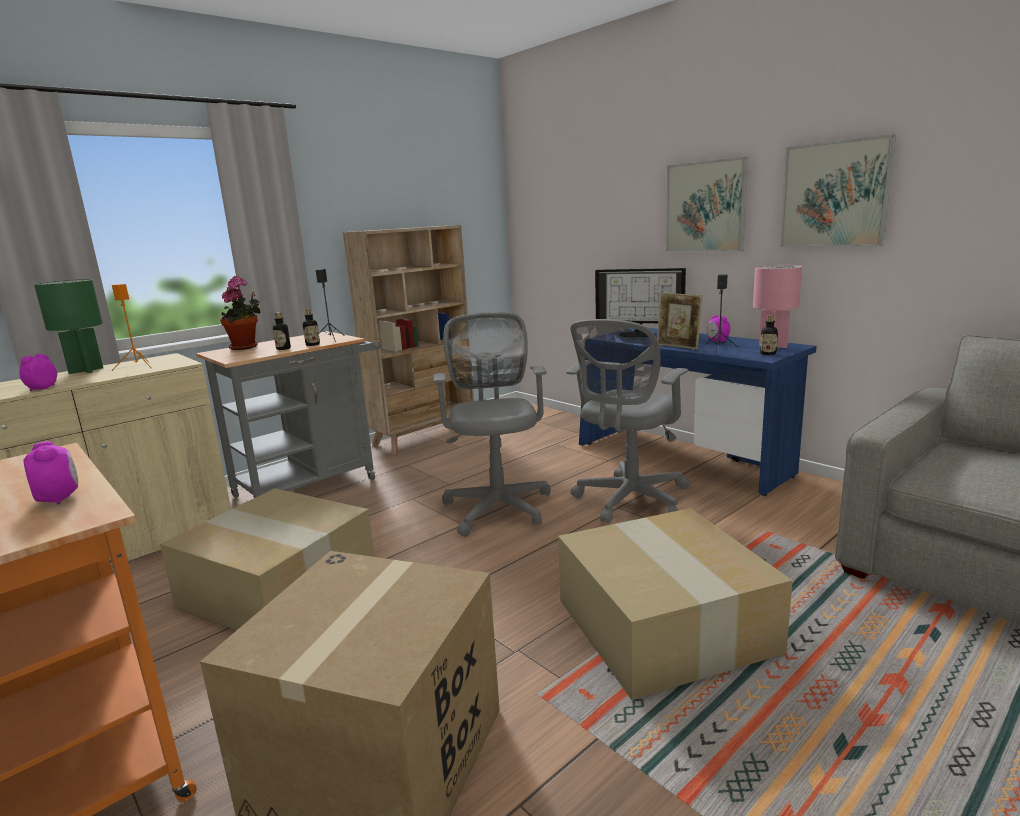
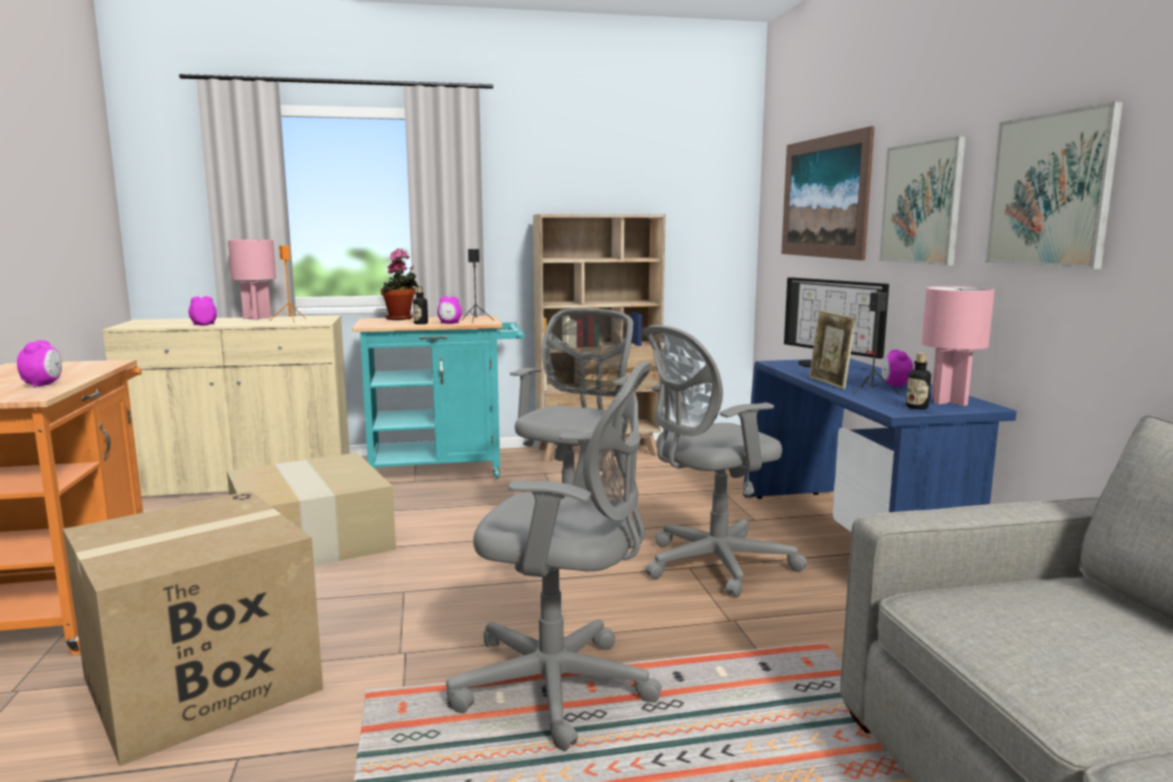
camera: 30 degrees right, 5 degrees down
green table lamp [34,279,103,374] -> pink table lamp [228,240,276,320]
grey cart [196,331,381,498] -> turquoise cart [352,315,525,478]
bottle [303,309,320,346] -> alarm clock [437,296,462,324]
cardboard box [558,508,793,700] -> grey office chair [446,361,662,751]
none -> picture [781,126,875,260]

